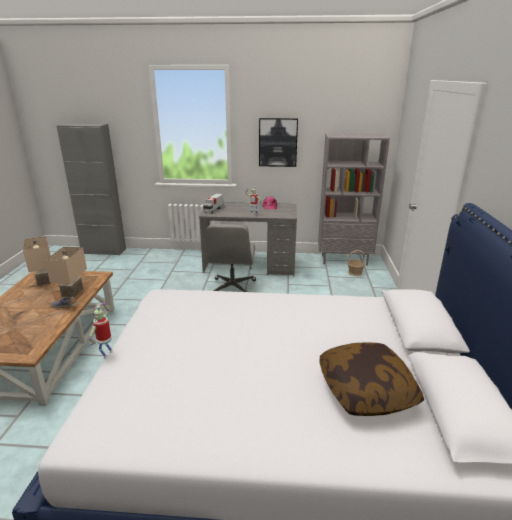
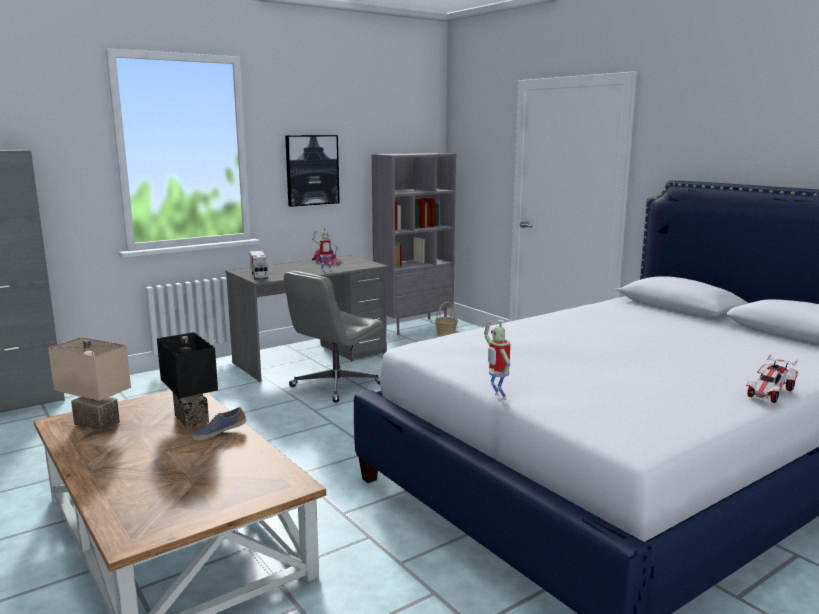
camera: 40 degrees left, 10 degrees down
beige table lamp [45,247,87,298] -> black table lamp [157,332,218,428]
grey office chair [207,224,256,292] -> grey office chair turned 75 degrees clockwise [284,271,384,403]
pillow [319,342,424,416] -> none
none -> toy car [746,354,799,403]

